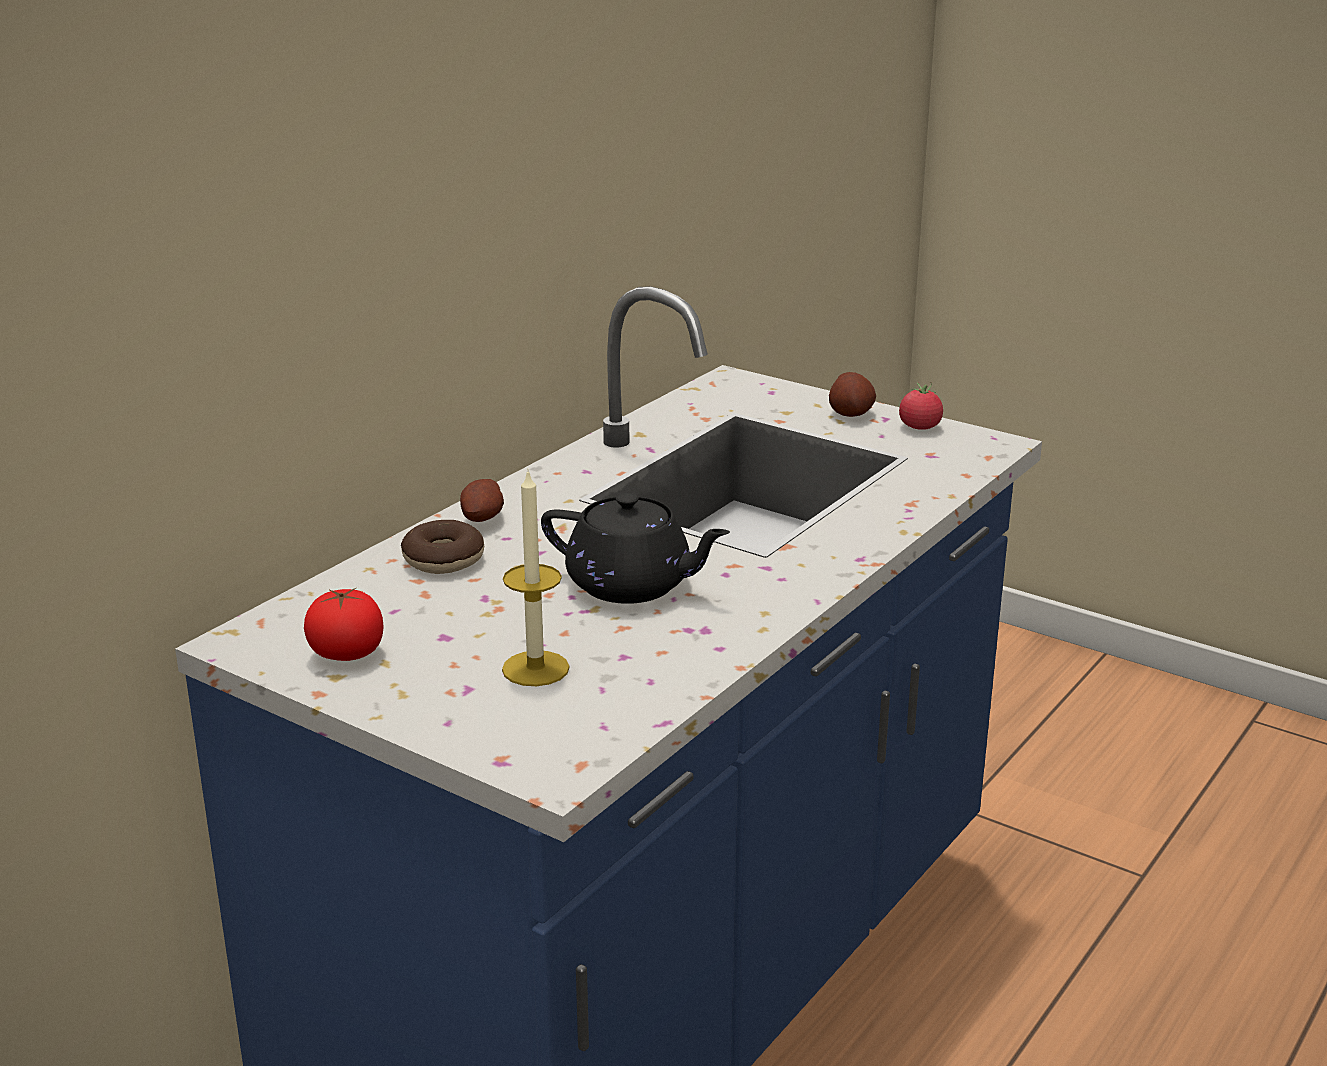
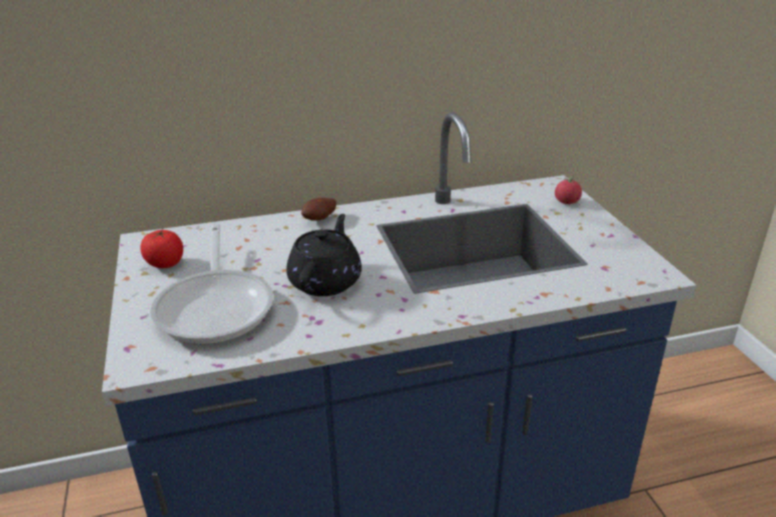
camera: 40 degrees right, 5 degrees up
donut [401,520,484,574] -> none
candle [502,472,569,686] -> frying pan [151,224,274,345]
black teapot [541,493,730,604] -> black teapot turned 135 degrees counterclockwise [286,214,362,296]
potato [829,372,876,417] -> none
tomato [899,382,943,430] -> tomato moved to [555,175,582,204]

